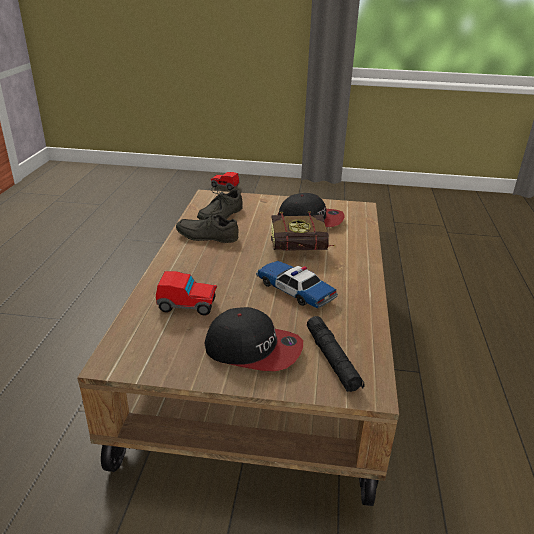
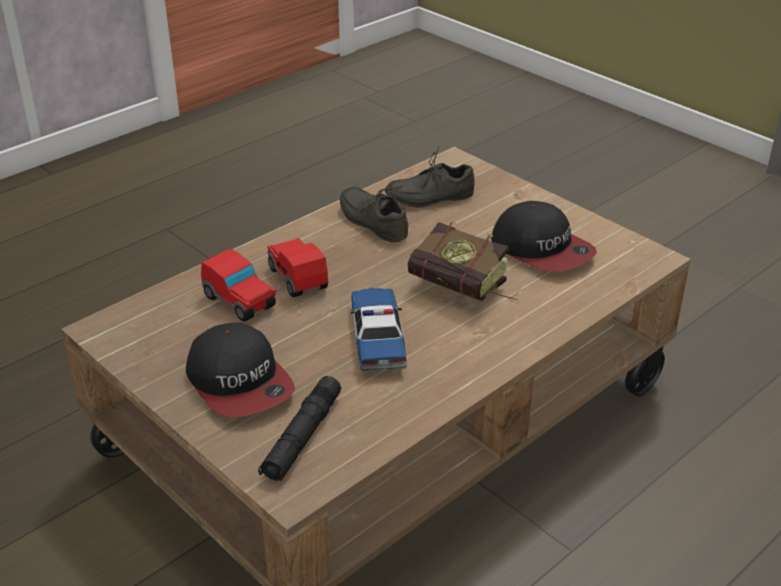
camera: 40 degrees right, 5 degrees up
toy car [211,172,239,191] -> toy car moved to [267,238,329,297]

